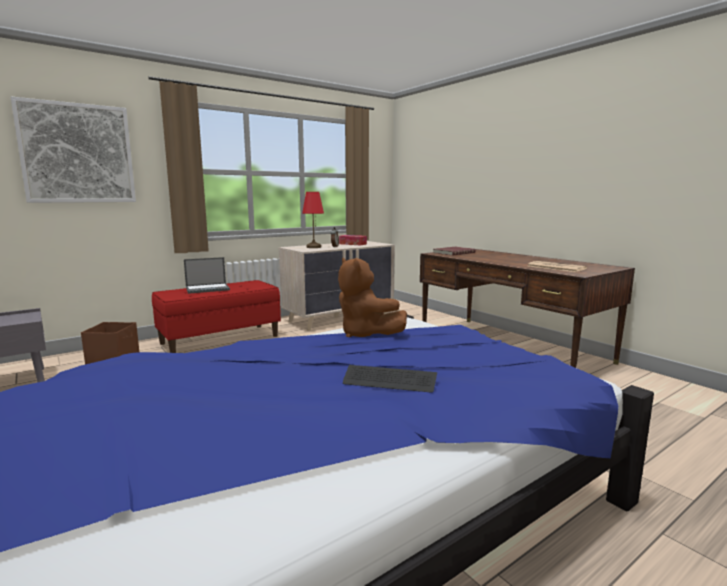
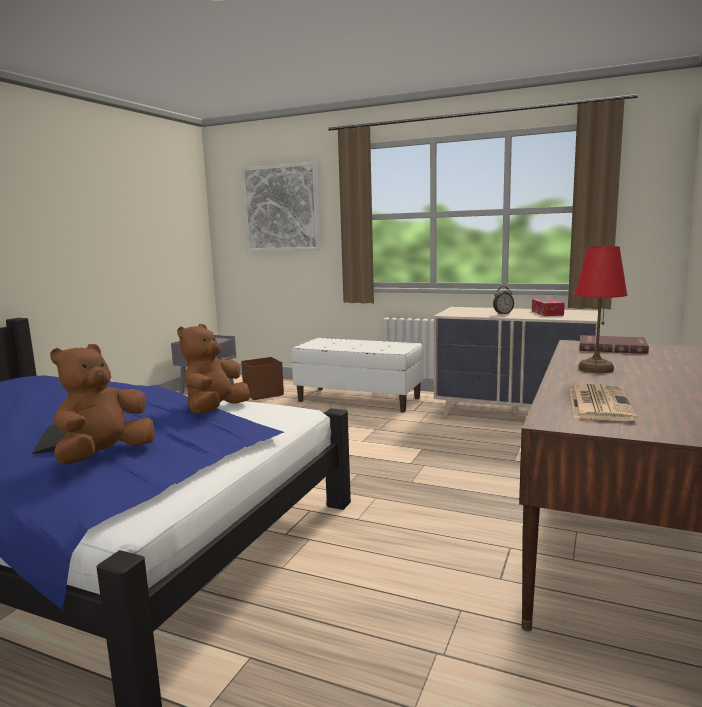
camera: 60 degrees right, 0 degrees up
red bench [152,280,281,353] -> white bench [291,338,424,412]
laptop [184,257,230,294] -> none
red table lamp [302,192,324,248] -> red table lamp moved to [574,246,628,373]
none -> brown plush toy [50,344,155,464]

